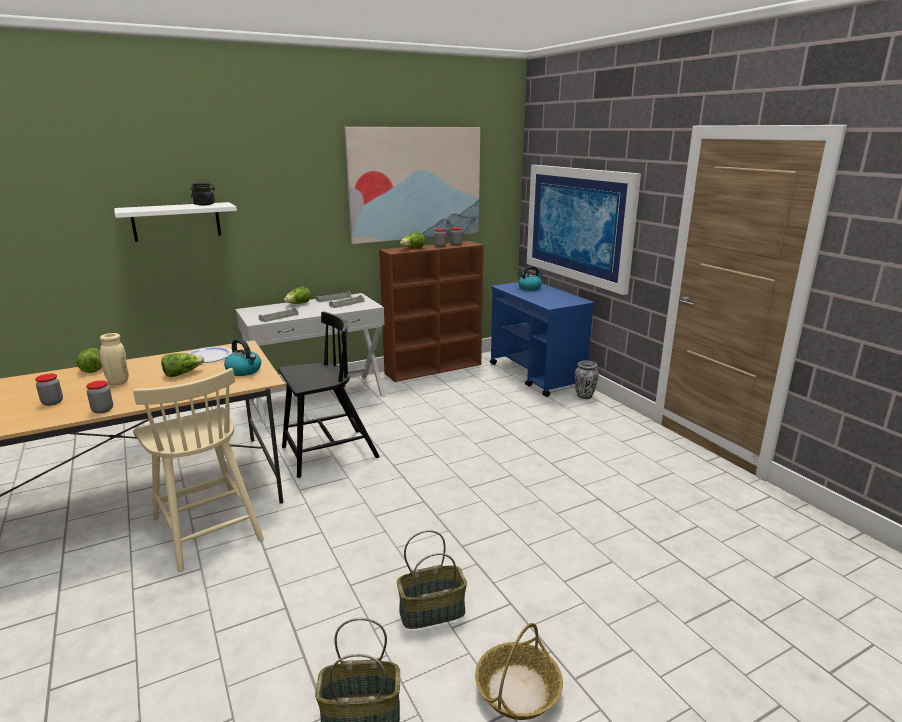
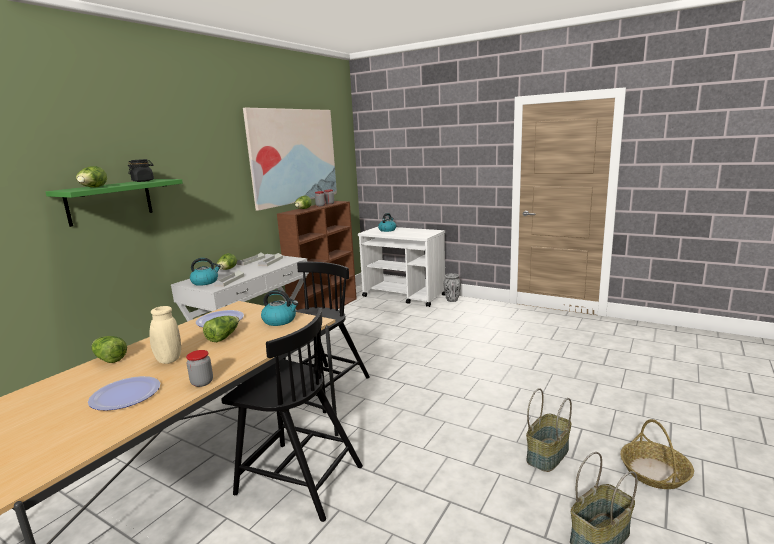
camera: 30 degrees left, 5 degrees down
jar [35,374,63,406] -> plate [88,376,160,411]
white shelf [114,202,237,242] -> green shelf [46,179,183,227]
beige chair [133,368,264,572] -> black chair [221,308,363,522]
blue cart [490,282,595,397] -> white cart [358,227,445,307]
picture [527,165,641,295] -> none
none -> lettuce [76,166,107,187]
none -> kettle [190,258,221,286]

